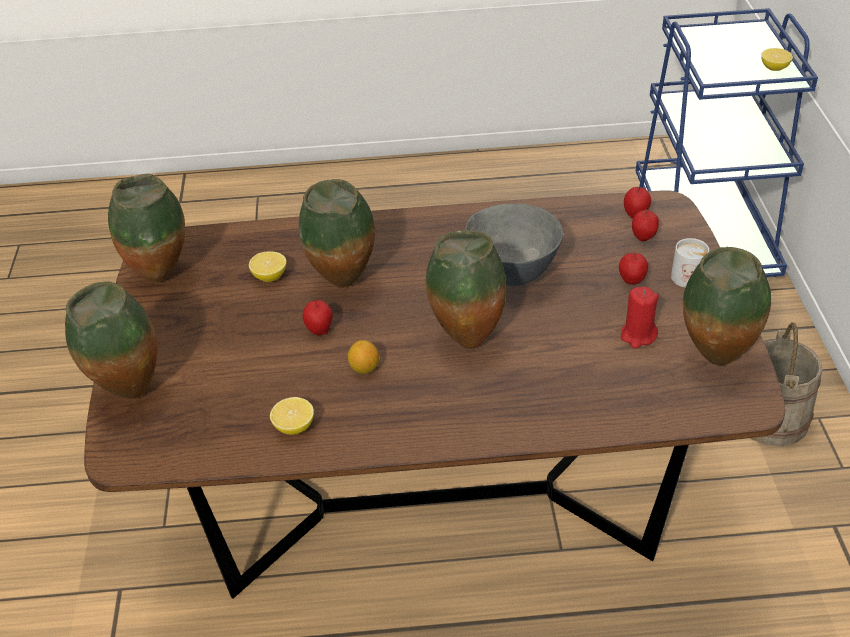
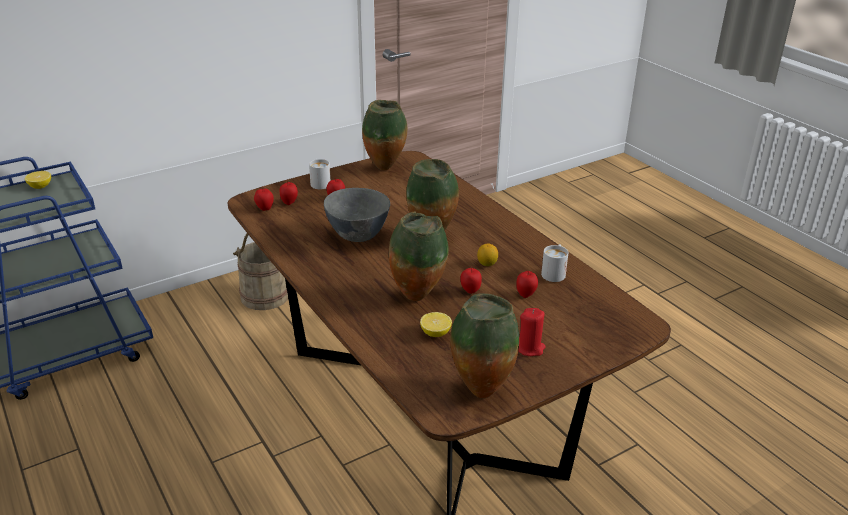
camera: 120 degrees left, 10 degrees down
vase [65,282,157,399] -> none
lemon [270,397,314,435] -> white mug [541,244,568,282]
red candle [621,287,659,348] -> red candle moved to [518,308,546,356]
none -> apple [516,271,538,298]

